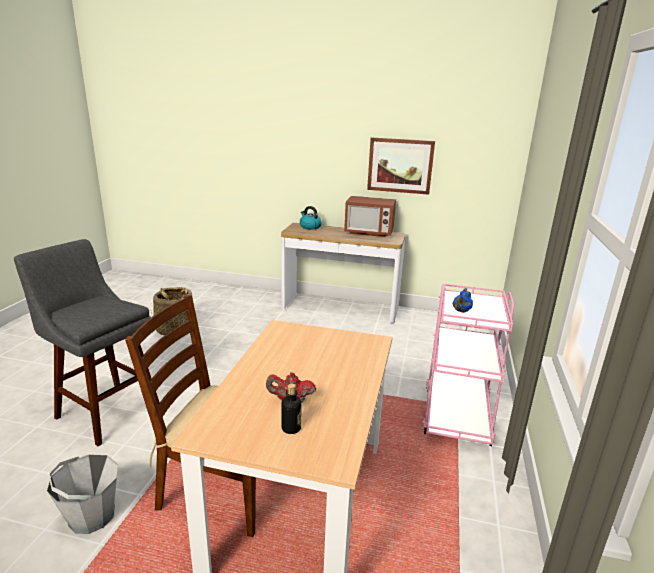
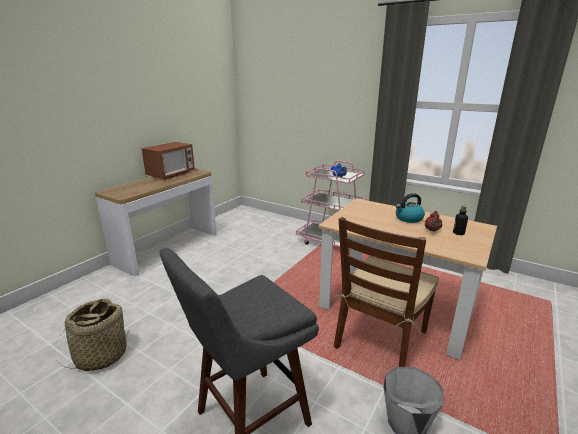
camera: 70 degrees left, 0 degrees up
kettle [300,206,322,229] -> kettle moved to [396,193,425,223]
picture [367,138,435,195] -> none

